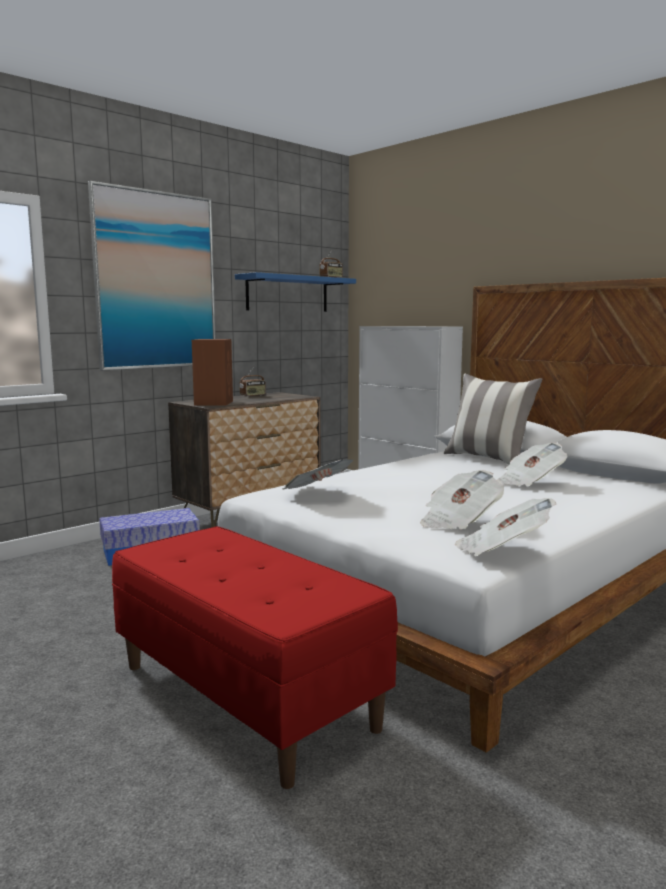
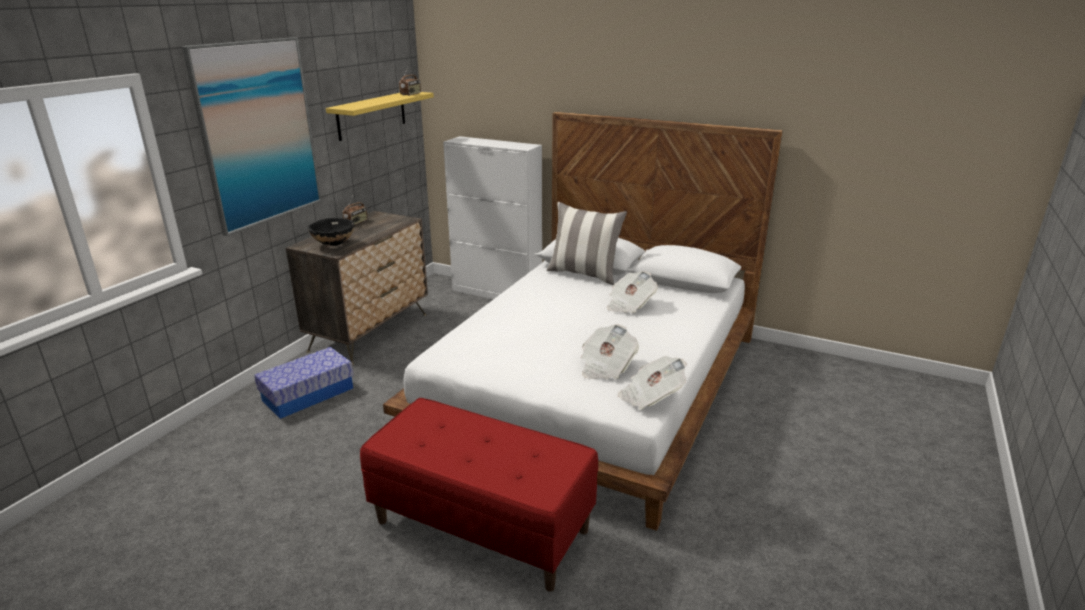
camera: 20 degrees left, 15 degrees up
brown speaker [192,339,233,406] -> black bowl [308,218,354,246]
blue shelf [235,272,356,312] -> yellow shelf [326,92,434,141]
newspaper [283,458,353,489] -> none

